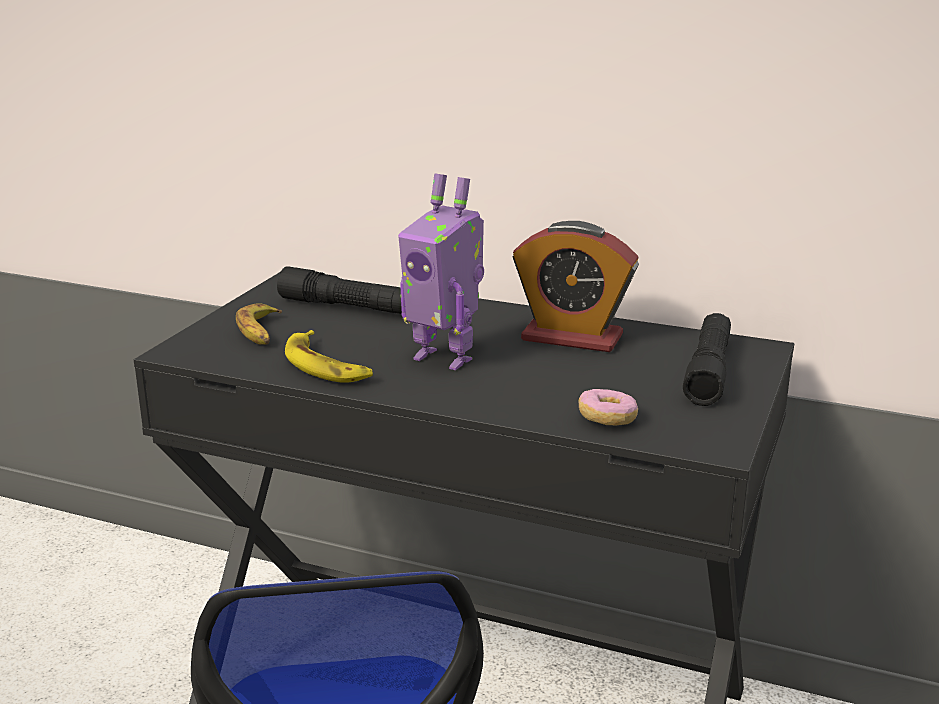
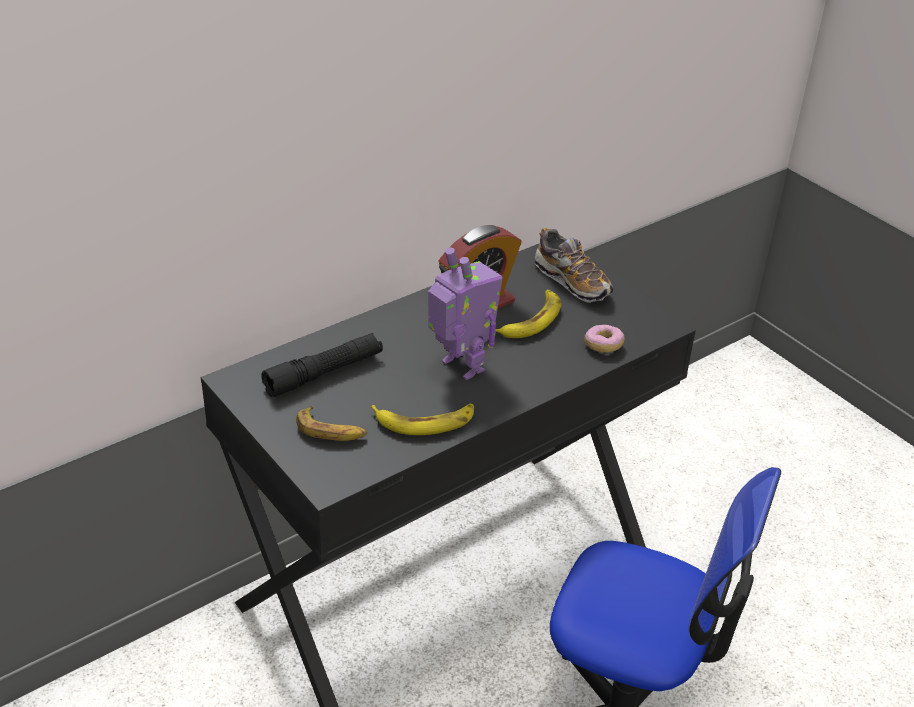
camera: 60 degrees left, 15 degrees up
toy robot [398,173,484,370] -> toy robot turned 105 degrees counterclockwise [428,247,503,380]
black flashlight [683,313,731,406] -> shoe [535,228,613,303]
none -> banana [496,290,562,338]

